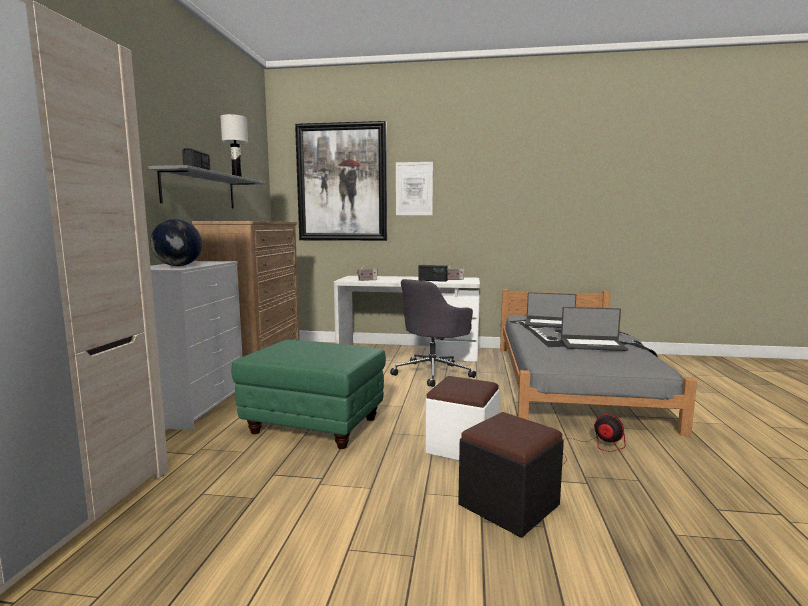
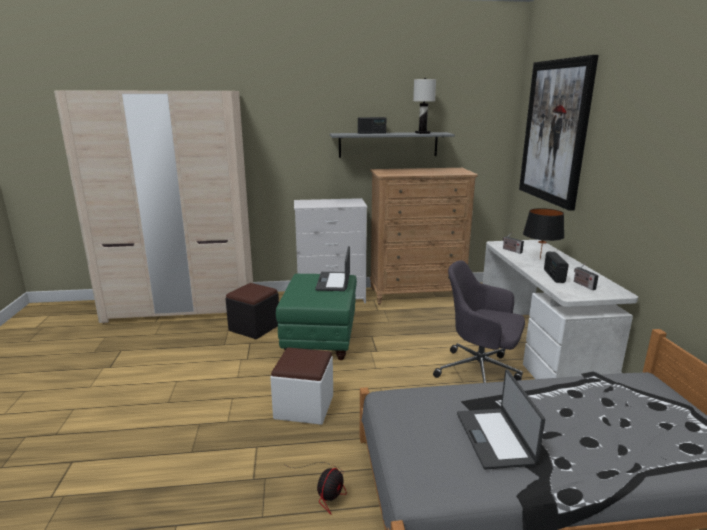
camera: 75 degrees right, 10 degrees up
globe [150,219,202,266] -> none
picture [396,162,433,215] -> none
black ottoman [458,412,564,538] -> black ottoman moved to [225,283,279,339]
laptop [525,292,576,328] -> laptop moved to [315,246,350,291]
none -> black table lamp [523,208,564,259]

